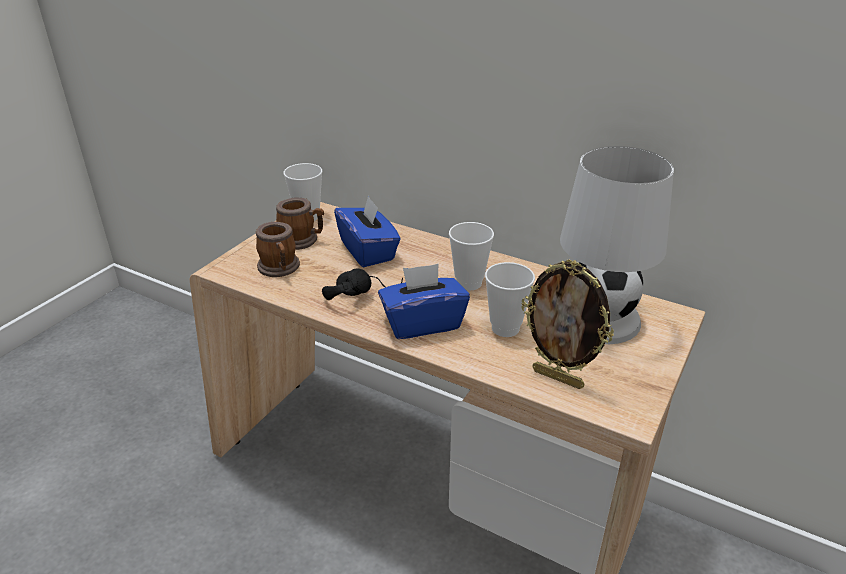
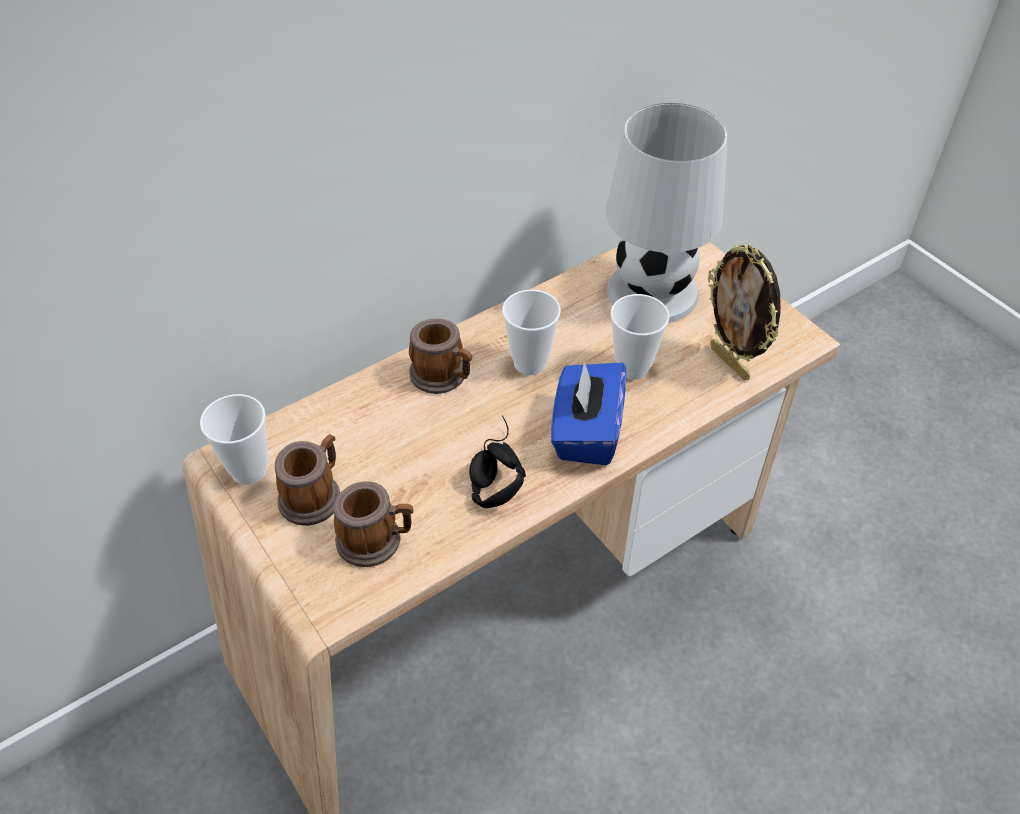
camera: 65 degrees left, 15 degrees up
blue tissue box [334,195,401,267] -> none
picture frame [521,260,614,389] -> picture frame turned 90 degrees clockwise [708,244,781,380]
none -> mug [409,319,472,394]

